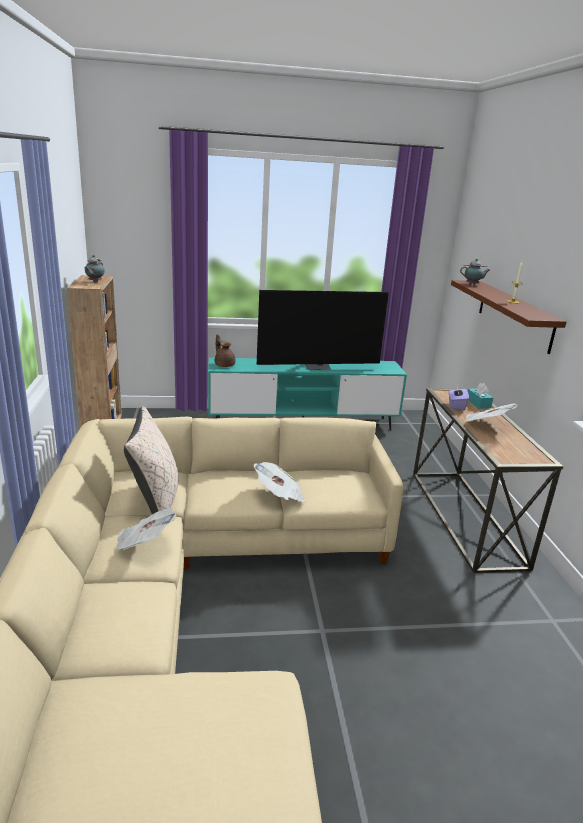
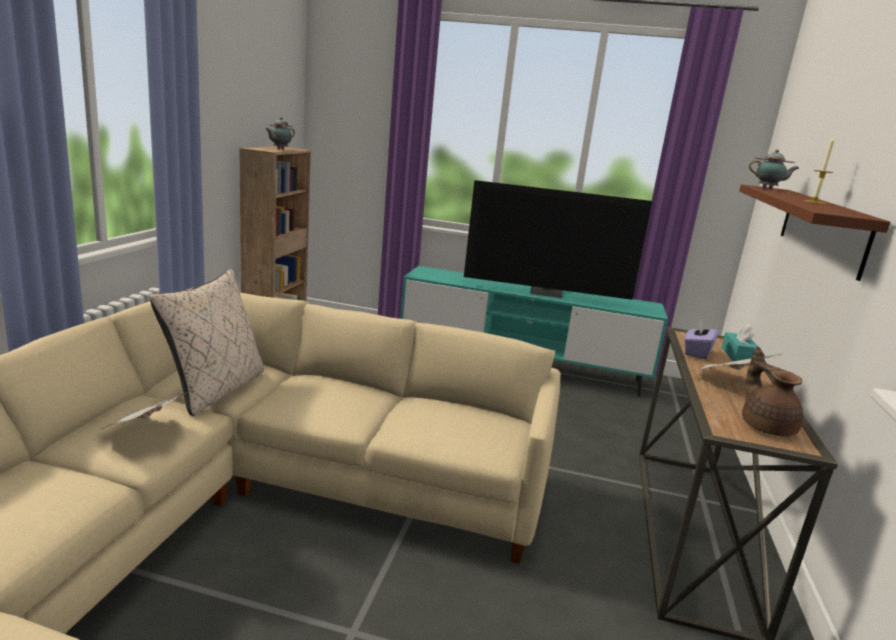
camera: 20 degrees right, 5 degrees down
brown teapot [215,334,236,367] -> brown teapot moved to [742,346,803,436]
newspaper [254,462,306,502] -> none

